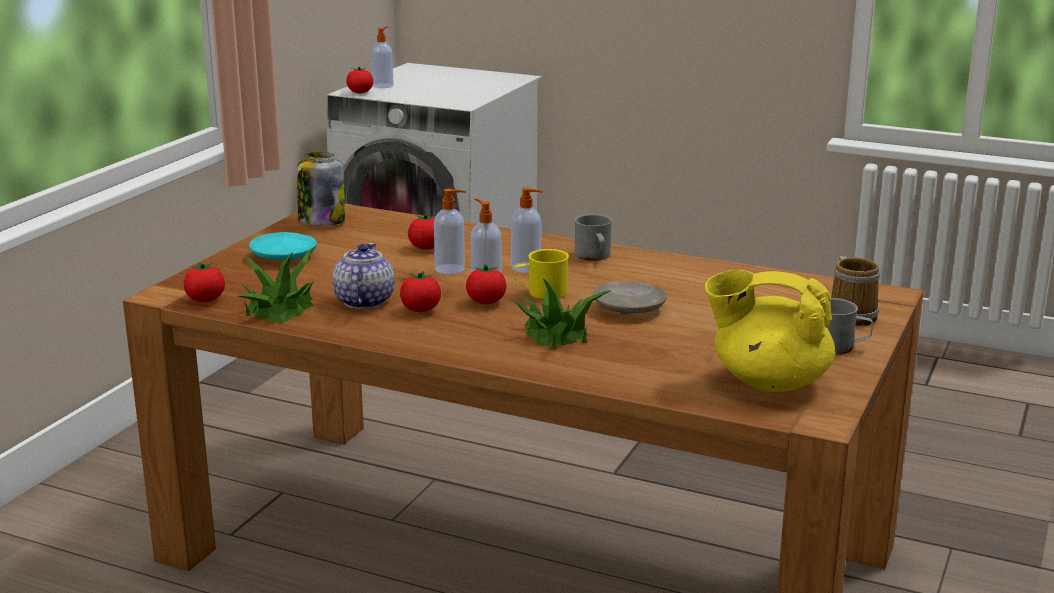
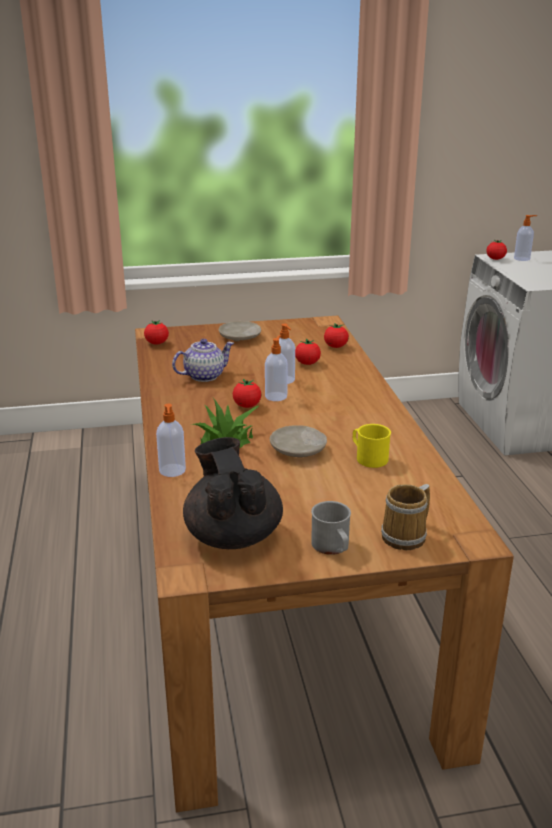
camera: 55 degrees right, 5 degrees up
potted plant [236,248,314,323] -> none
turquoise plate [249,232,317,262] -> beige plate [219,321,261,341]
jar [297,152,345,226] -> none
tomato [400,271,441,312] -> tomato moved to [324,323,349,348]
soap dispenser [511,187,543,273] -> soap dispenser moved to [156,404,186,477]
yellow mug [514,249,569,299] -> yellow mug moved to [353,424,391,468]
grey mug [575,214,612,261] -> none
yellow teapot [705,270,835,392] -> black teapot [183,437,283,549]

